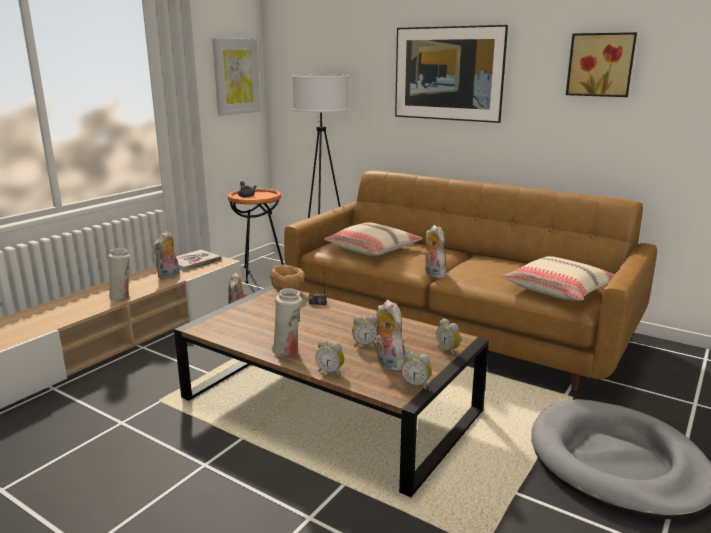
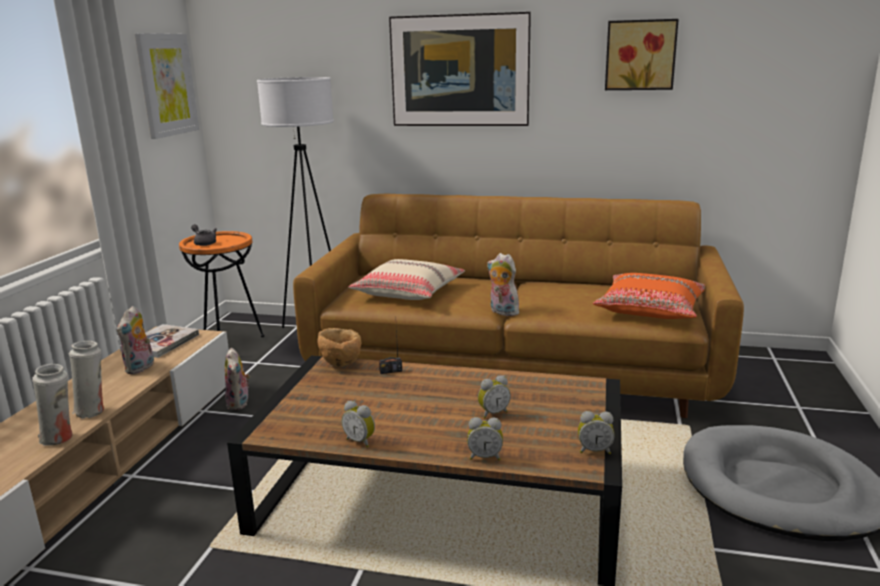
camera: 20 degrees left, 0 degrees up
white vase [272,288,302,356] -> white vase moved to [32,364,73,446]
plush toy [375,300,405,371] -> none
alarm clock [436,318,461,356] -> alarm clock moved to [342,401,375,448]
beige pillow [501,256,615,301] -> orange pillow [593,273,705,319]

